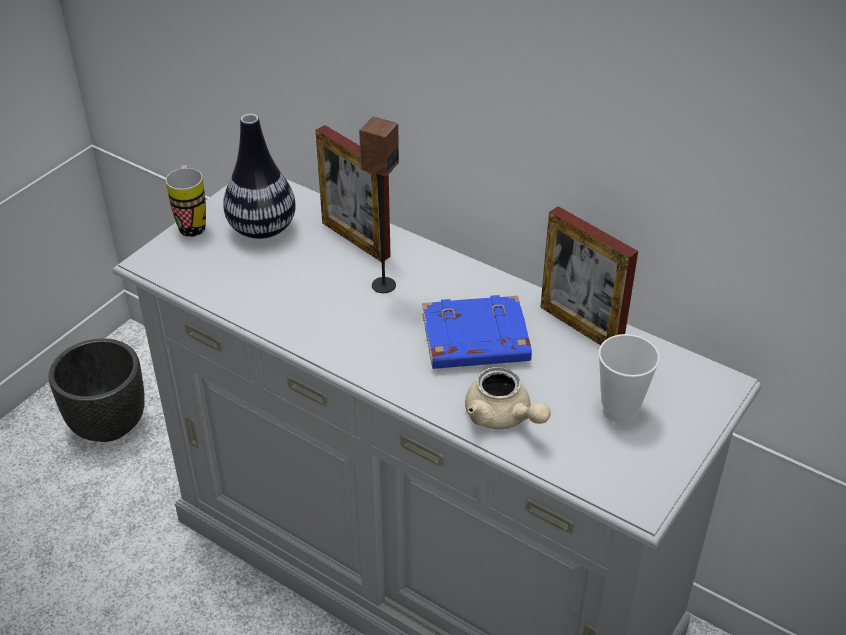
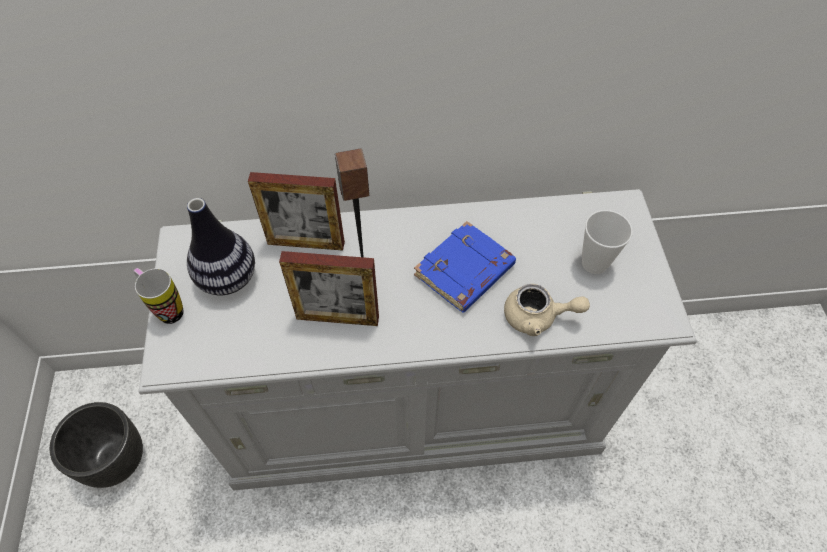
camera: 40 degrees left, 15 degrees up
picture frame [540,206,638,345] -> picture frame moved to [279,251,379,326]

